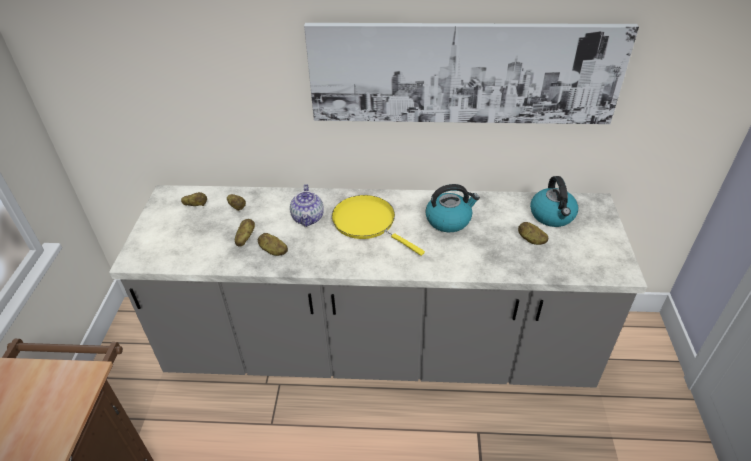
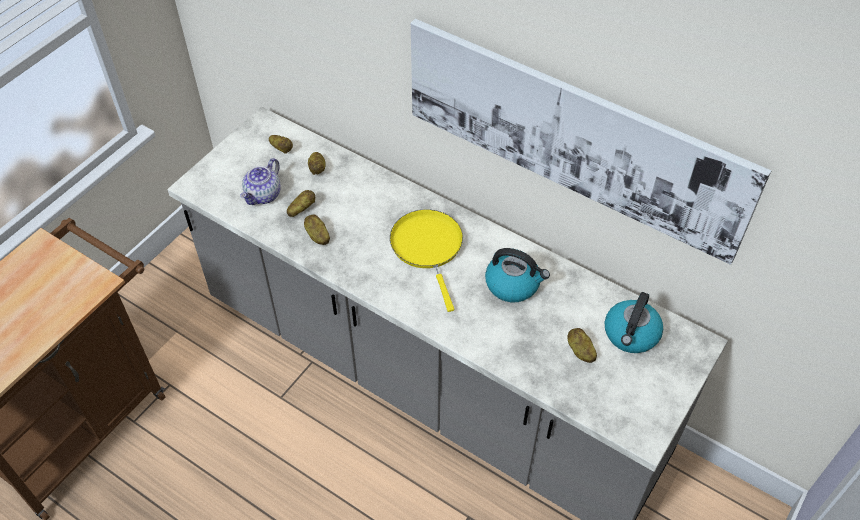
camera: 30 degrees right, 10 degrees up
teapot [290,184,324,227] -> teapot moved to [241,158,281,205]

